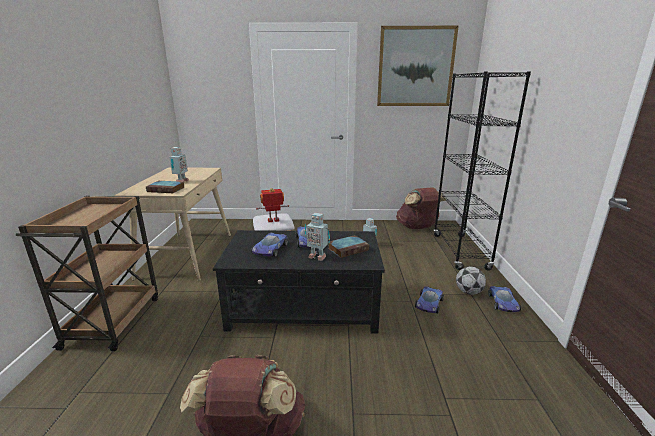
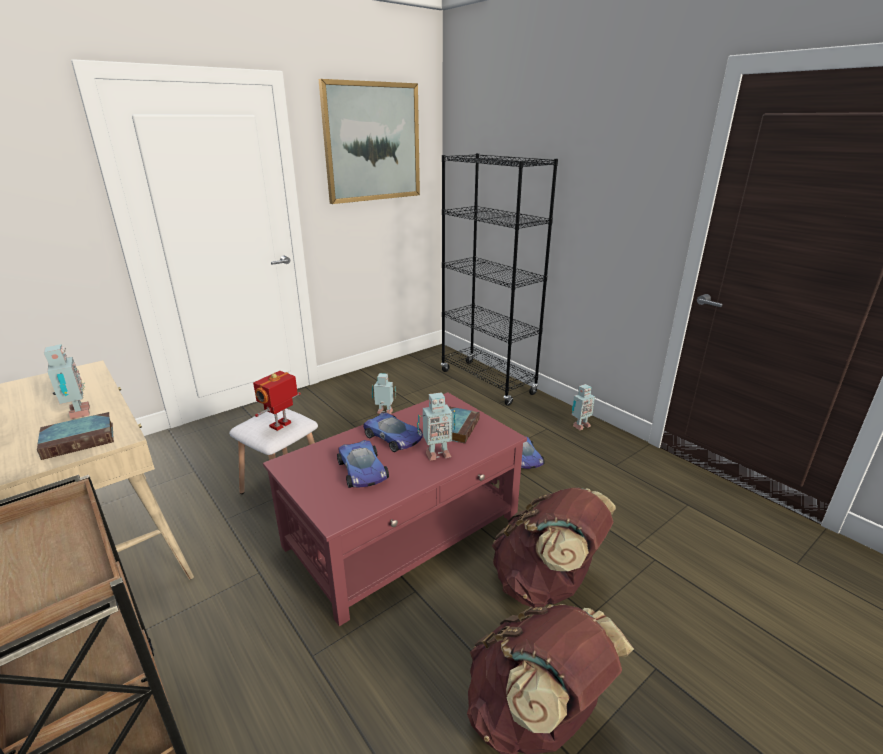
camera: 40 degrees left, 5 degrees up
black coffee table [213,230,385,334] -> red coffee table [263,392,527,626]
brown backpack [396,188,446,229] -> brown backpack moved to [492,487,616,608]
football [456,266,486,295] -> none
toy car [488,286,521,312] -> toy robot [572,384,595,430]

